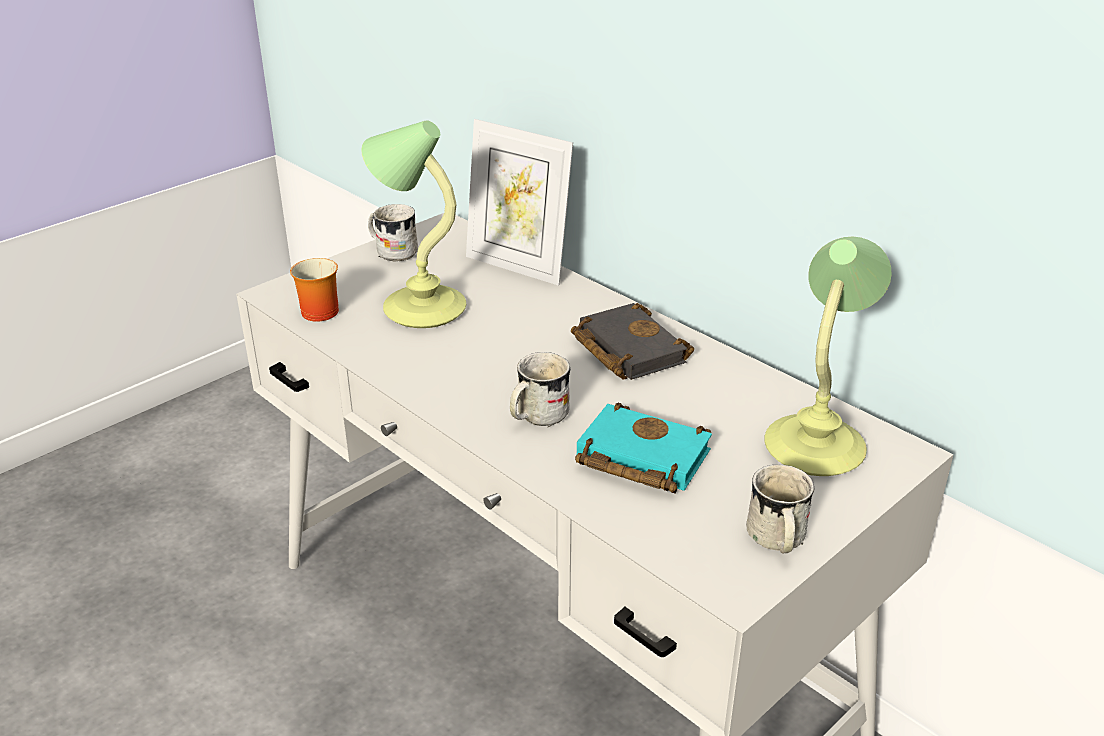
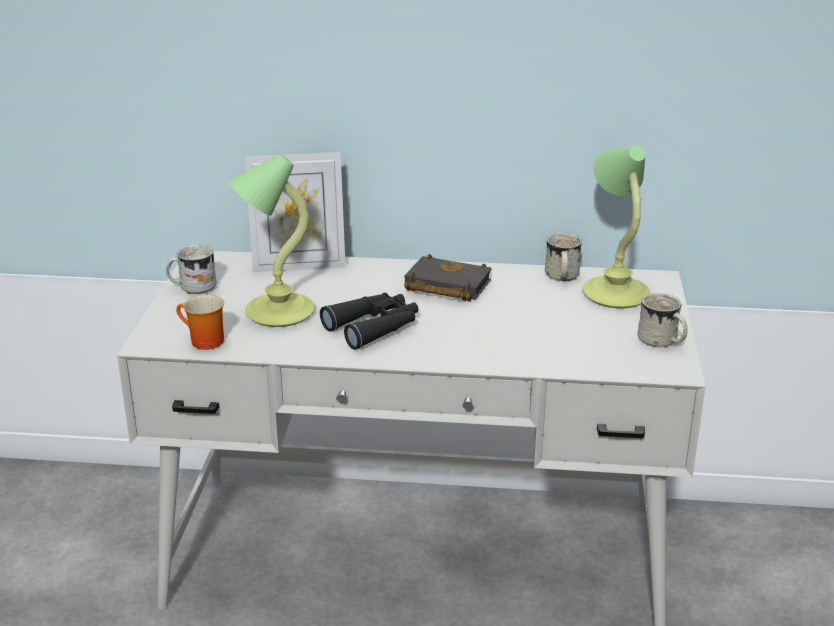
camera: 40 degrees left, 5 degrees down
white mug [510,352,570,427] -> white mug moved to [545,233,582,281]
turquoise book [575,403,712,493] -> none
none -> black binoculars [320,293,419,350]

